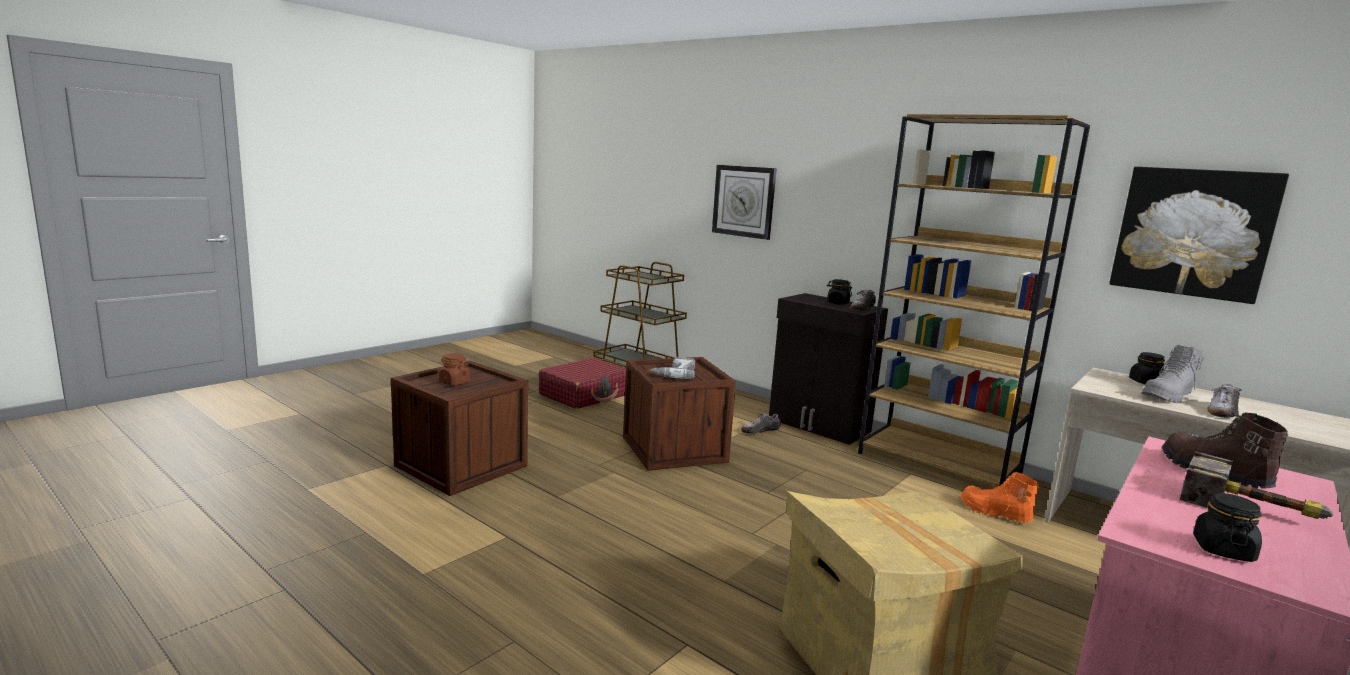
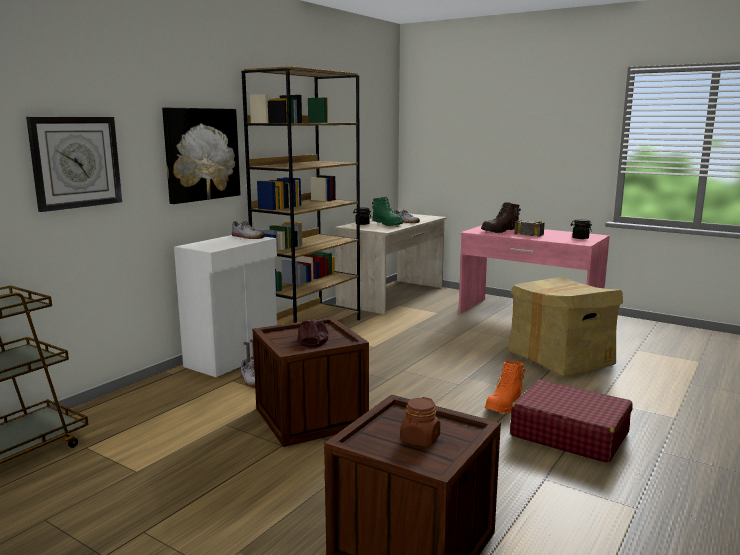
camera: 95 degrees left, 0 degrees up
red suitcase [539,358,626,409] -> red suitcase moved to [510,380,633,463]
power drill [650,357,695,379] -> brown cap [297,319,329,348]
black cabinet [769,293,888,445] -> white cabinet [174,235,277,377]
black jar [827,279,852,304] -> none
orange boot [961,472,1039,523] -> orange boot moved to [485,361,526,413]
picture [1109,167,1289,304] -> picture moved to [162,108,241,204]
grey boot [1141,345,1205,403] -> green boot [372,196,403,226]

